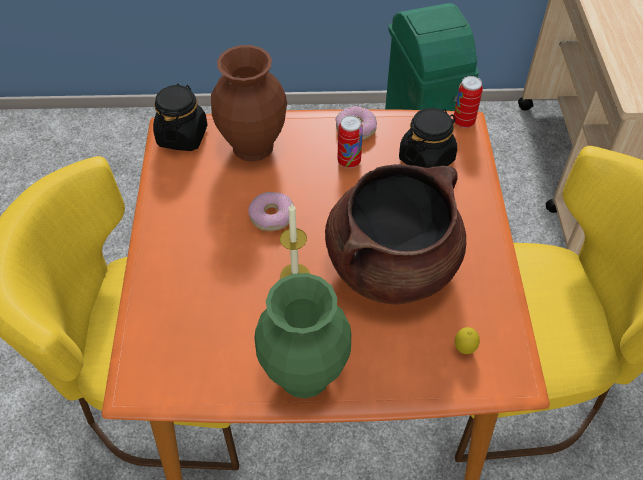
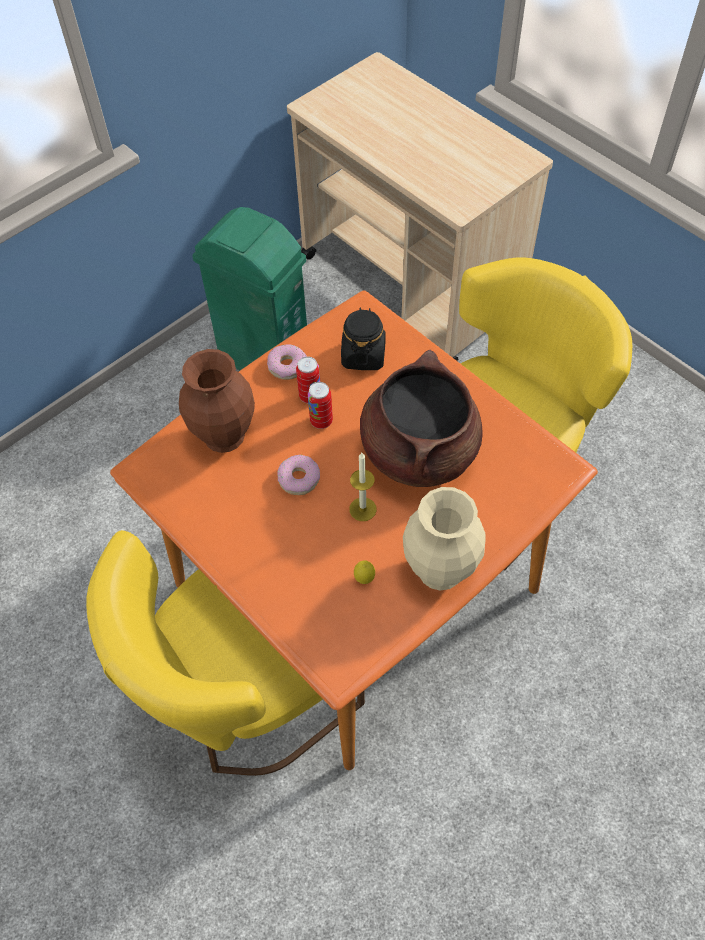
camera: 40 degrees left, 5 degrees up
black jar [153,84,207,151] -> none
green vase [254,273,351,398] -> beige vase [403,487,486,591]
can [453,76,483,128] -> can moved to [308,382,333,429]
lemon [455,327,480,354] -> lemon moved to [354,560,375,584]

